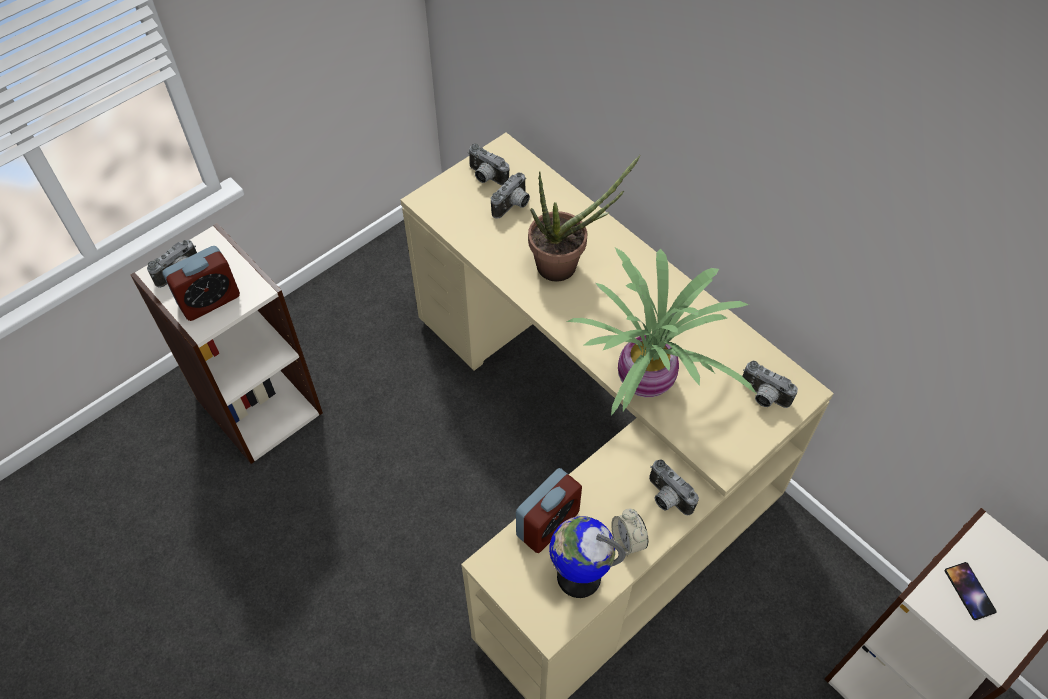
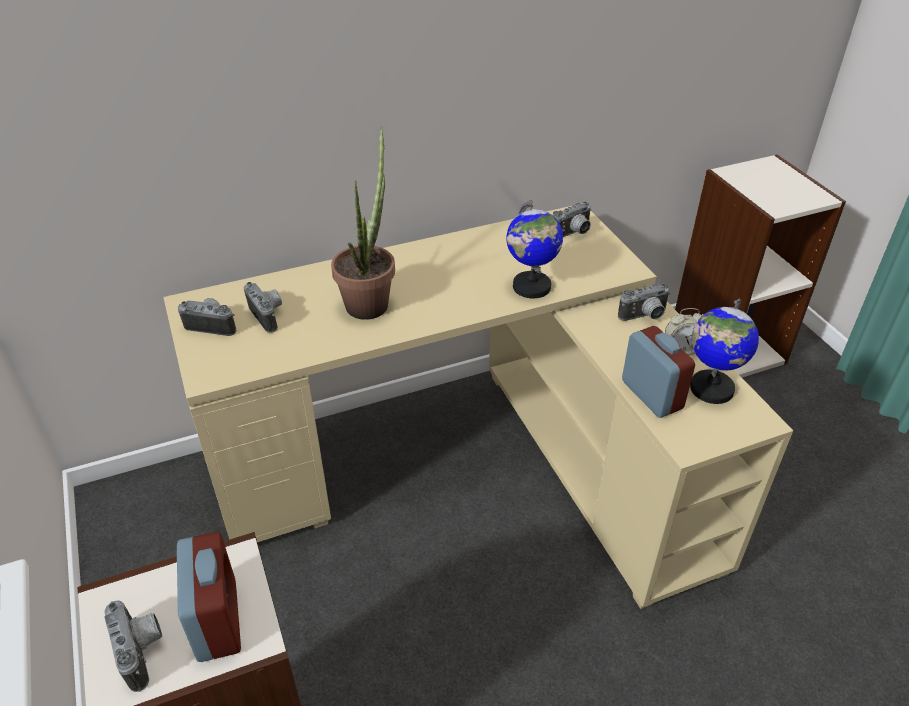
camera: 70 degrees left, 15 degrees down
camera [468,143,510,186] -> camera turned 135 degrees counterclockwise [178,298,237,336]
potted plant [566,248,757,416] -> globe [506,200,563,299]
phone [945,562,997,620] -> none

